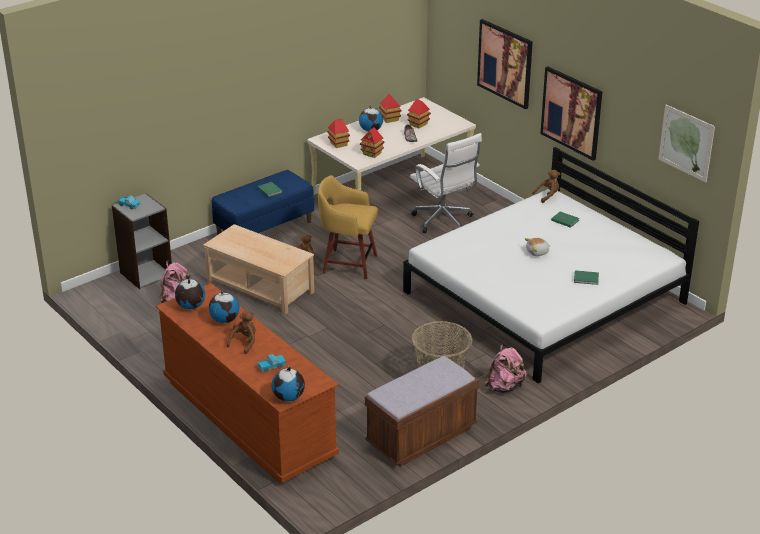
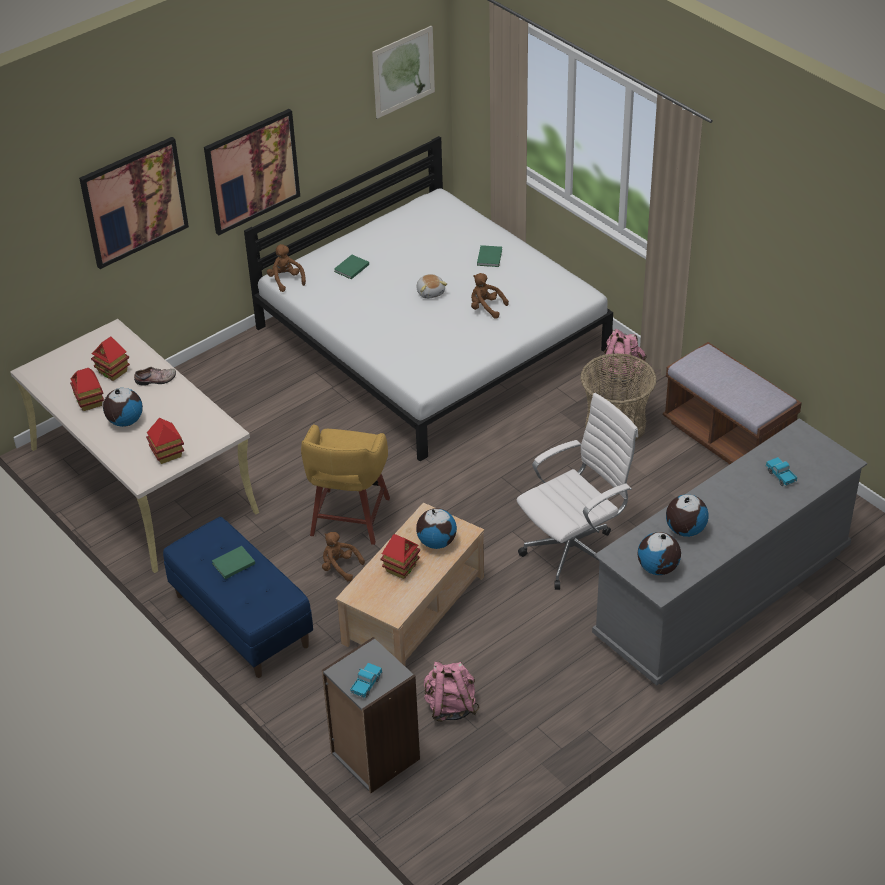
camera: 90 degrees left, 10 degrees up
brown dresser [155,283,339,484] -> grey dresser [592,418,867,686]
brown plush toy [227,310,256,354] -> brown plush toy moved to [471,273,509,319]
globe [271,367,305,401] -> globe moved to [416,508,457,549]
toy house [360,127,385,158] -> toy house moved to [380,534,420,579]
white office chair [410,133,482,233] -> white office chair moved to [517,393,638,590]

